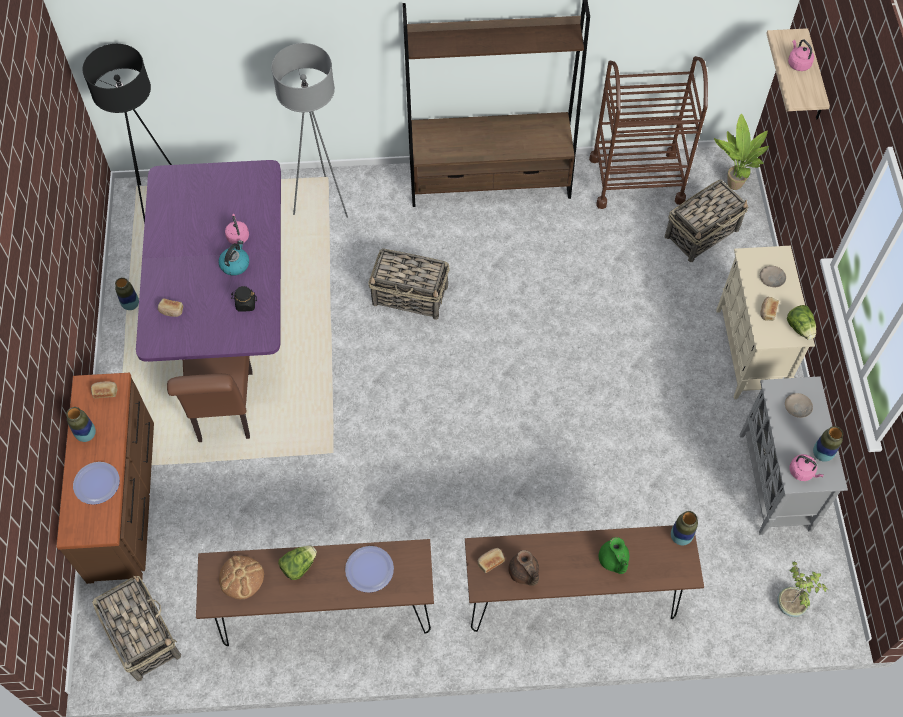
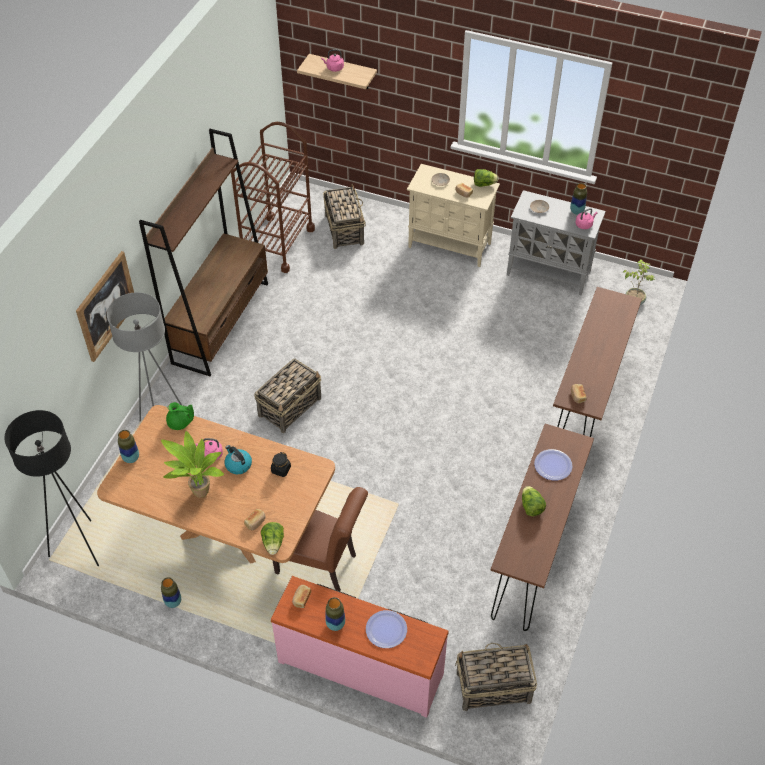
camera: 65 degrees left, 10 degrees down
brown dresser [56,373,154,584] -> pink dresser [271,576,449,718]
purple dining table [136,160,281,362] -> brown dining table [97,405,335,564]
bread [219,556,264,599] -> none
brown teapot [508,550,539,586] -> none
green teapot [598,537,629,574] -> green teapot moved to [166,402,194,430]
vase [671,511,698,545] -> vase moved to [118,430,139,463]
potted plant [714,114,769,190] -> potted plant moved to [161,431,224,498]
none -> picture [76,251,134,362]
none -> lettuce [261,522,284,555]

